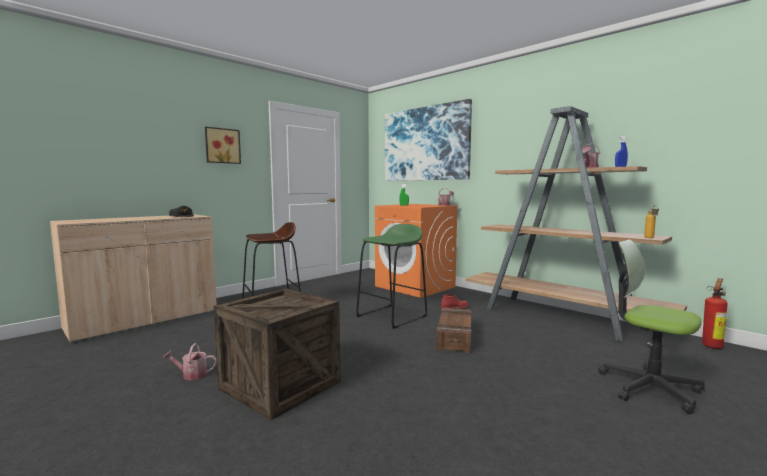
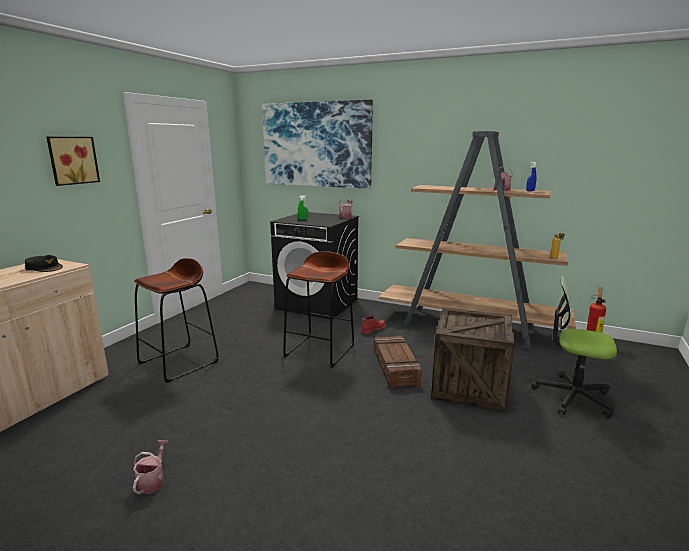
camera: 20 degrees left, 10 degrees up
watering can [163,343,217,381] -> watering can turned 120 degrees clockwise [133,440,169,494]
crate [214,288,340,420] -> crate moved to [431,308,515,411]
green stool [356,224,427,329] -> brown stool [283,251,354,368]
orange washing machine [375,204,459,298] -> black washing machine [270,212,359,320]

